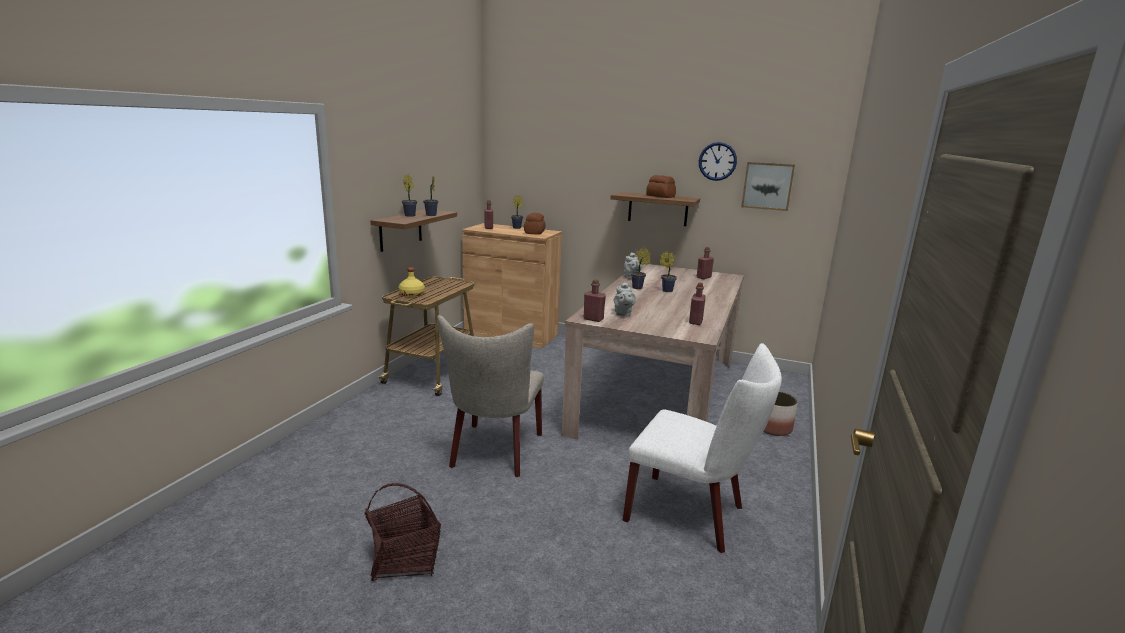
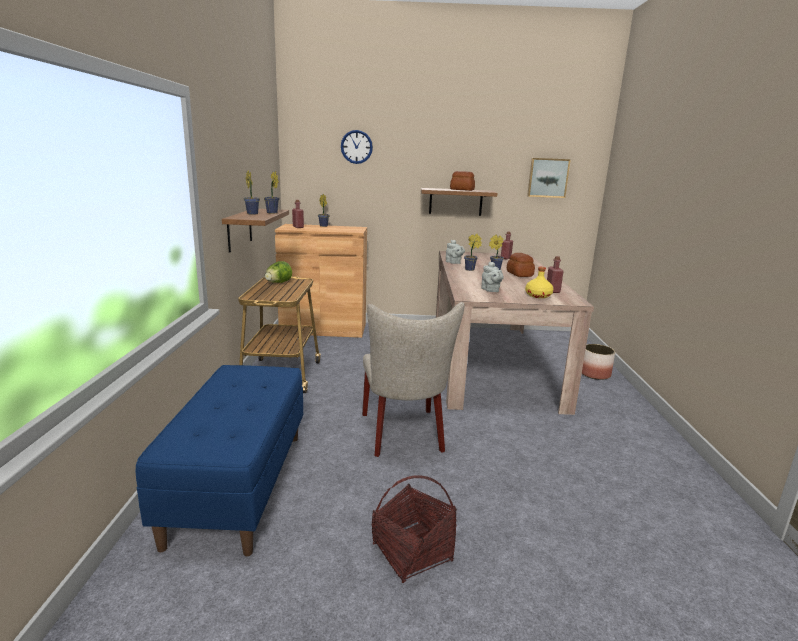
camera: 20 degrees left, 0 degrees up
yellow bottle [398,267,425,297] -> yellow bottle moved to [525,267,553,298]
bread [524,213,546,234] -> bread moved to [507,253,535,277]
red bottle [584,280,606,322] -> none
white chair [622,343,782,553] -> none
wall clock [699,142,737,181] -> wall clock moved to [341,130,373,164]
none -> blue bench [136,365,303,556]
none -> lettuce [265,261,292,283]

